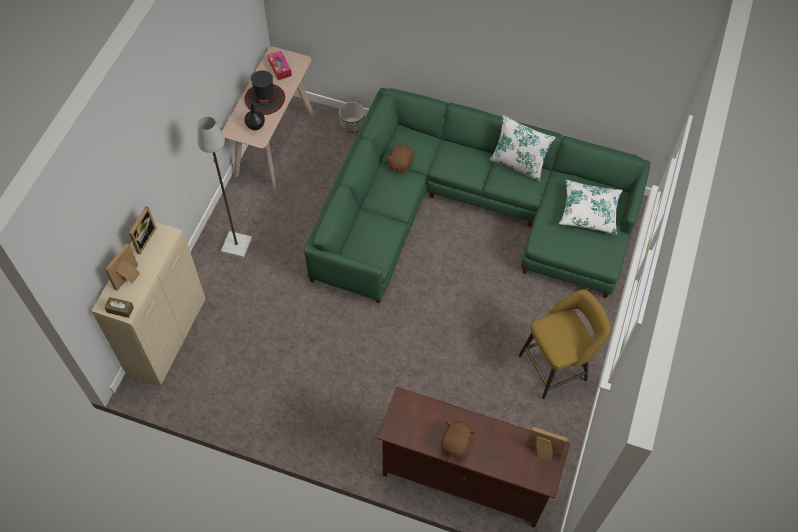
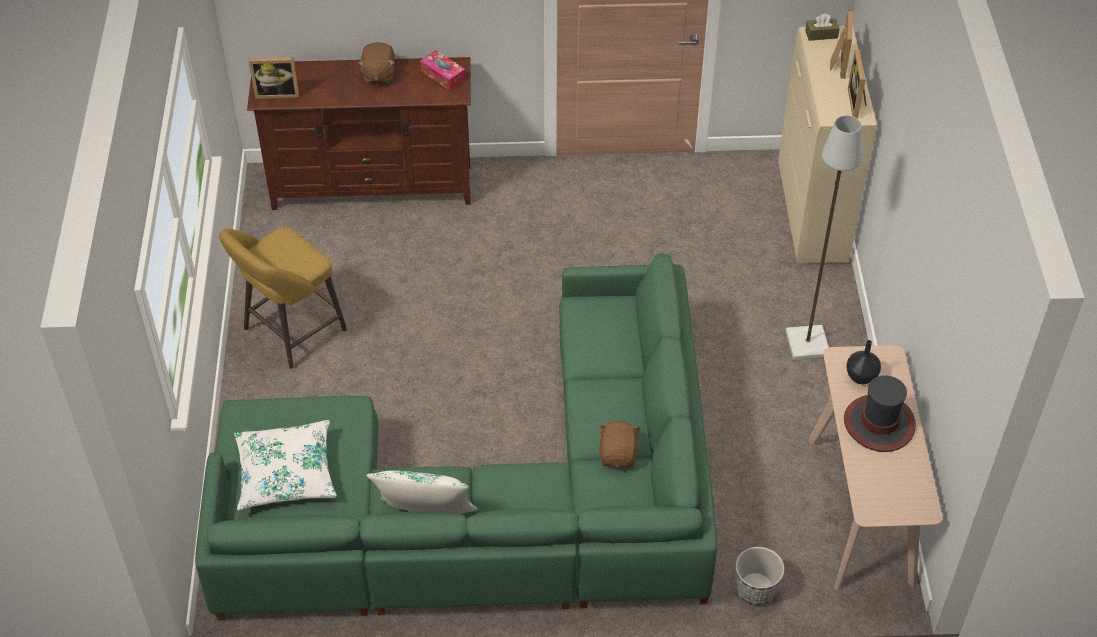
camera: 160 degrees right, 10 degrees down
tissue box [268,51,292,80] -> tissue box moved to [420,50,466,90]

